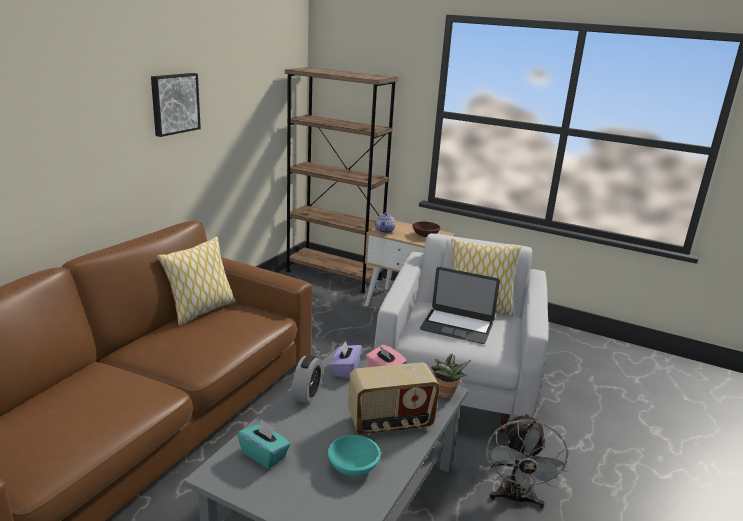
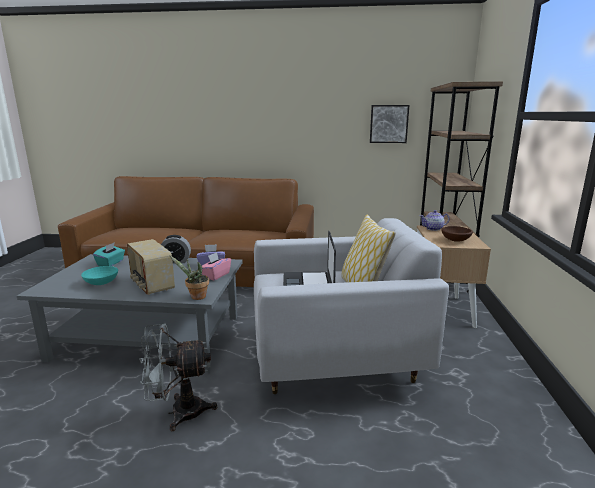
camera: 70 degrees right, 5 degrees down
picture [151,73,201,137] -> picture moved to [370,105,409,143]
pillow [157,236,236,326] -> none

